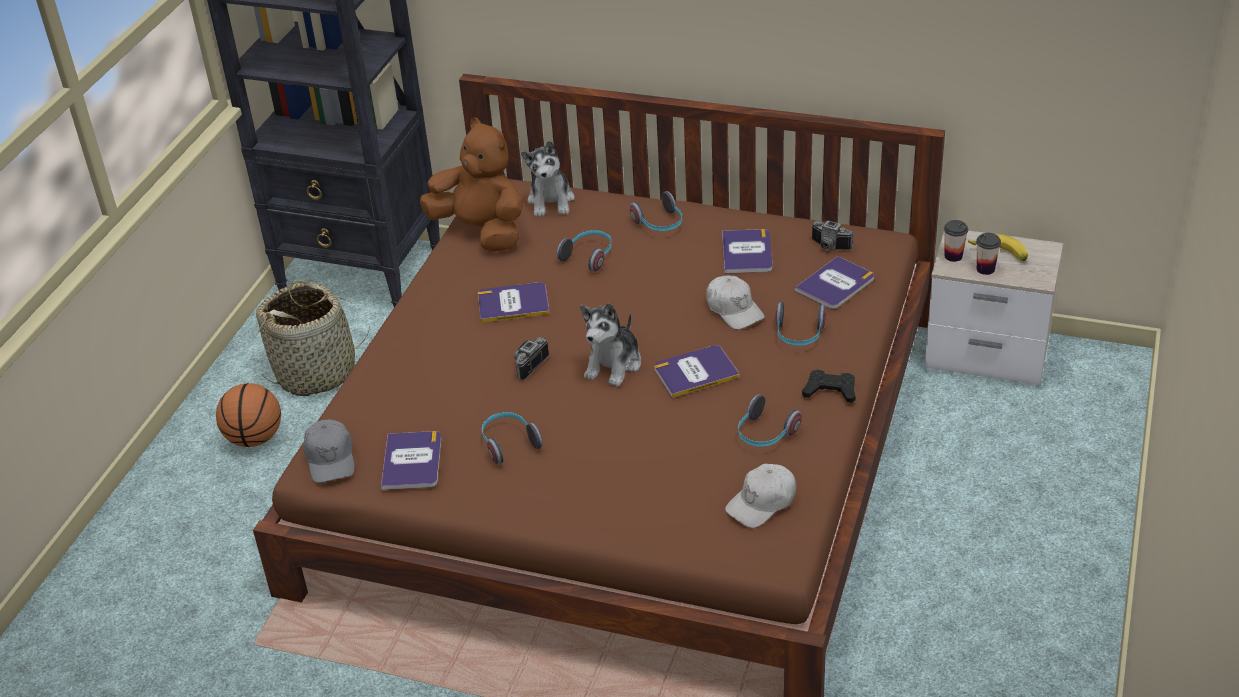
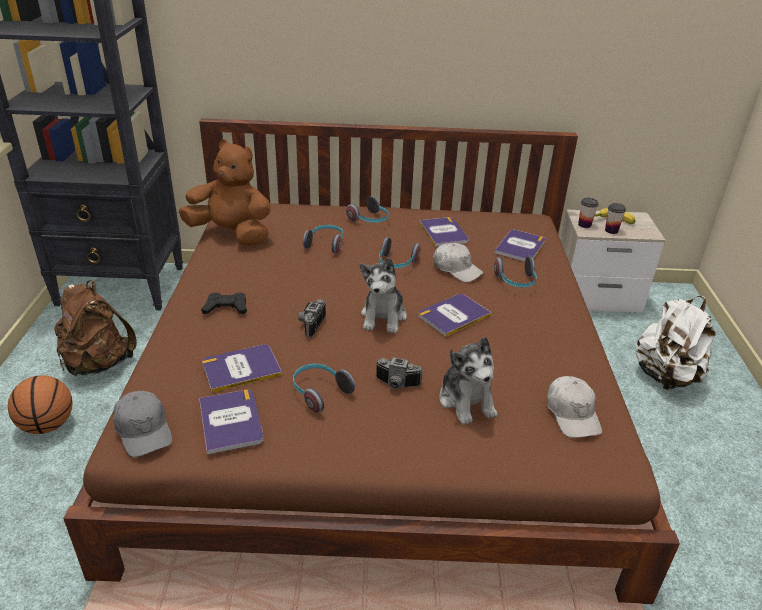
camera: 20 degrees left, 5 degrees down
basket [256,281,370,396] -> brown backpack [54,280,137,377]
book [478,282,550,323] -> book moved to [202,344,282,393]
plush toy [521,141,575,217] -> plush toy moved to [439,337,498,425]
white cap [725,464,796,528] -> white cap turned 45 degrees counterclockwise [547,376,602,438]
headphones [738,394,802,447] -> headphones moved to [379,237,420,268]
black game controller [802,370,856,403] -> black game controller moved to [201,293,247,314]
camera [811,220,854,250] -> camera moved to [376,357,423,389]
none -> white backpack [636,296,716,390]

